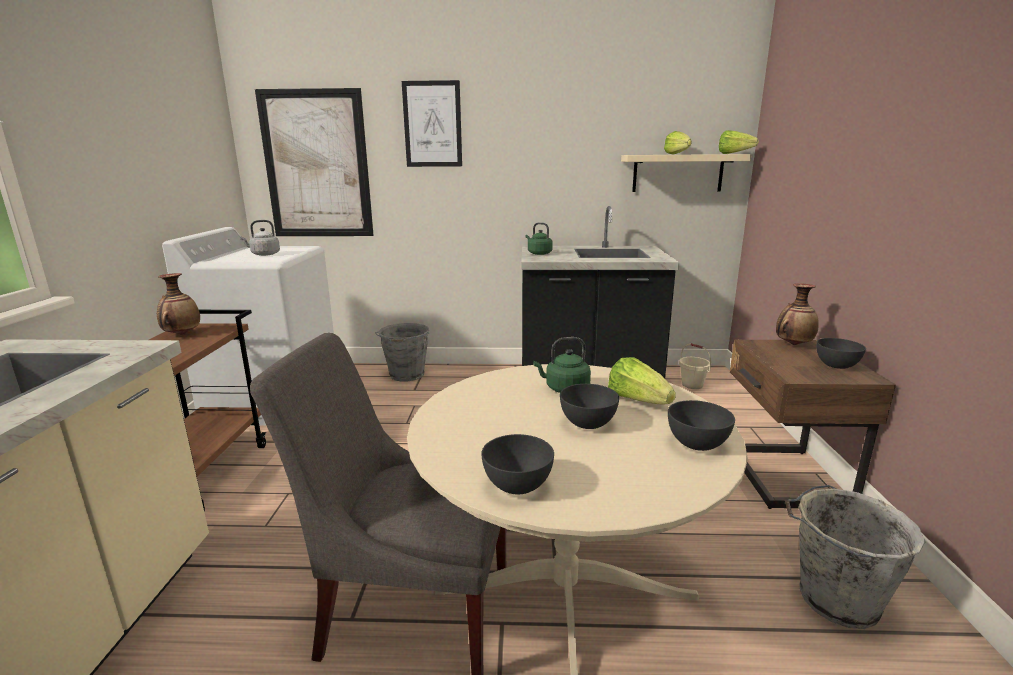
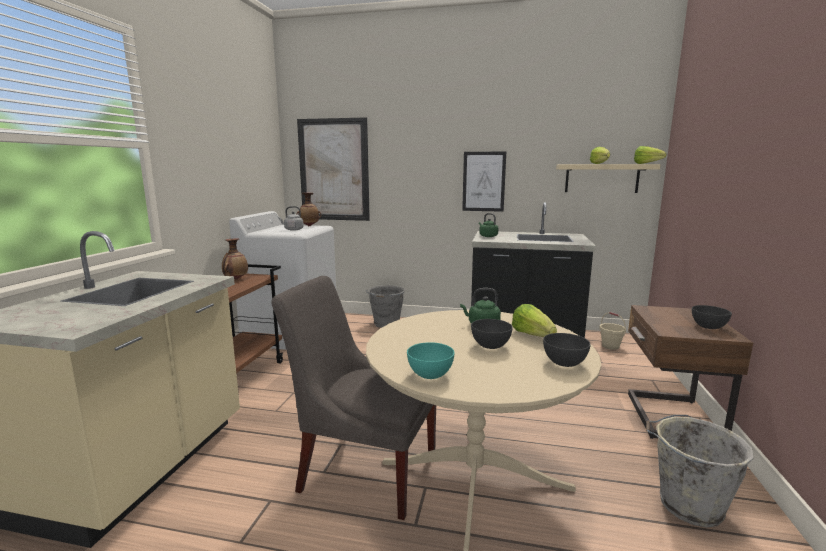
camera: 10 degrees right, 5 degrees down
picture [402,80,462,167] -> picture moved to [462,152,506,212]
grey bowl [481,434,554,494] -> turquoise bowl [407,342,455,379]
vase [776,283,819,345] -> vase moved to [296,193,321,226]

